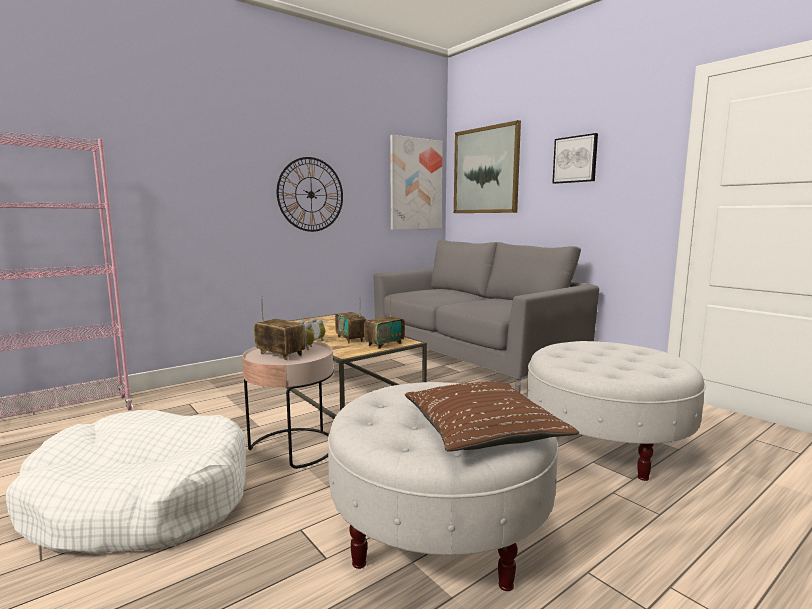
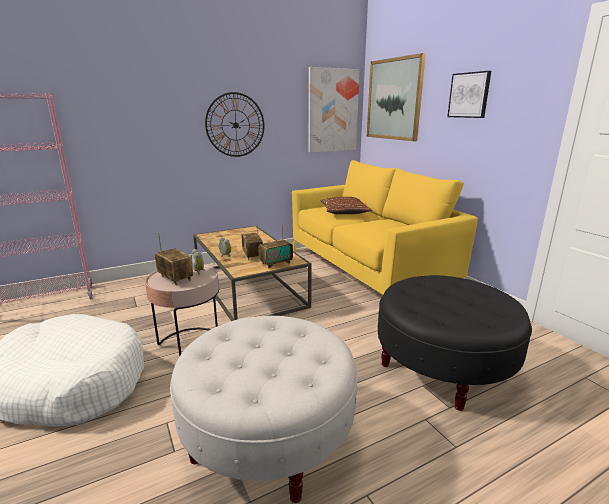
camera: 10 degrees right, 10 degrees up
grey sofa [374,239,599,393] -> yellow sofa [292,160,478,295]
brown pillow [405,381,579,452] -> brown pillow moved to [320,197,372,214]
white ottoman [527,341,706,481] -> black ottoman [378,275,532,411]

